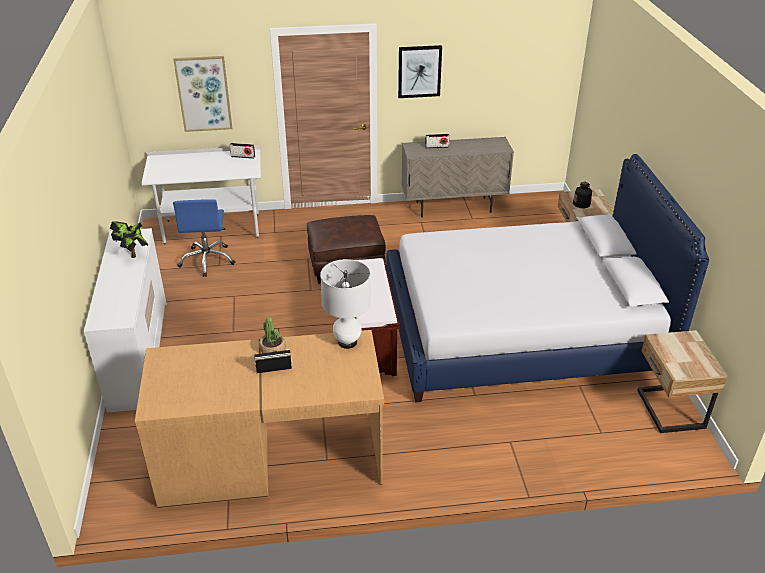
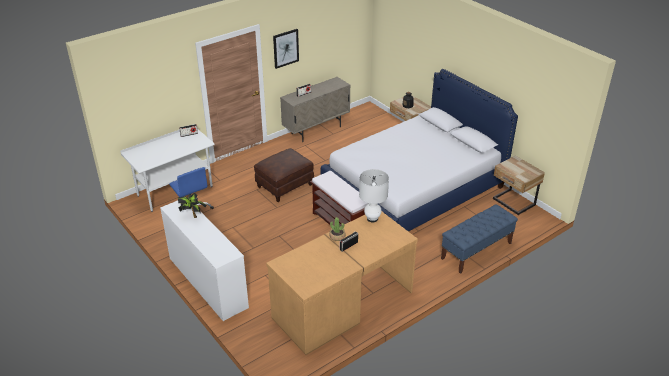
camera: 30 degrees left, 0 degrees up
picture [173,56,232,132] -> none
none -> blue bench [441,204,518,274]

